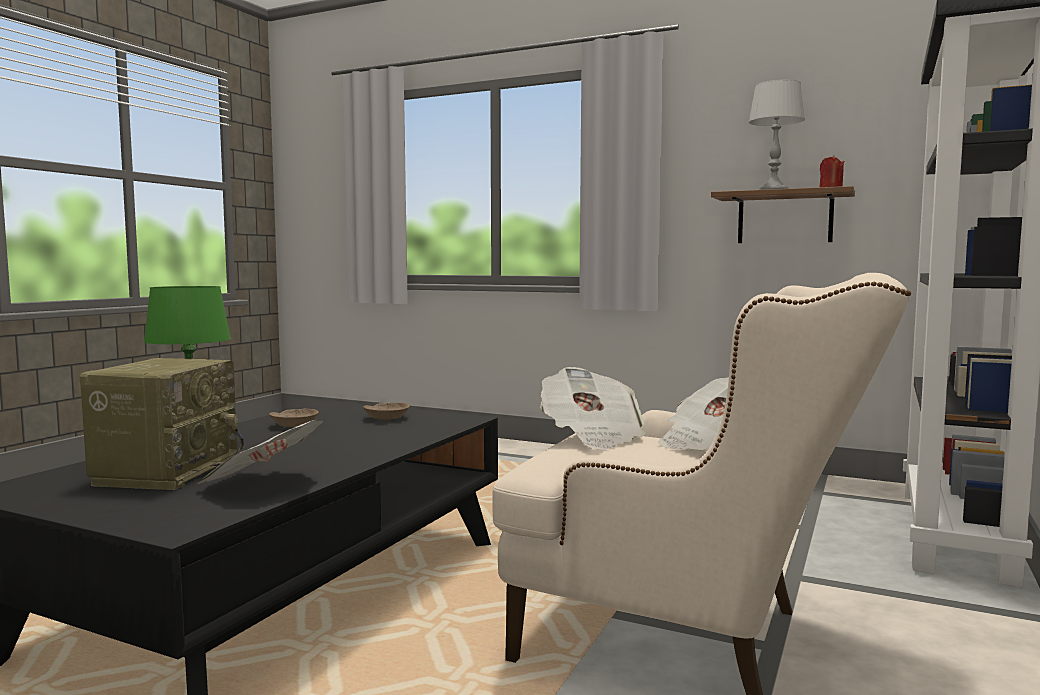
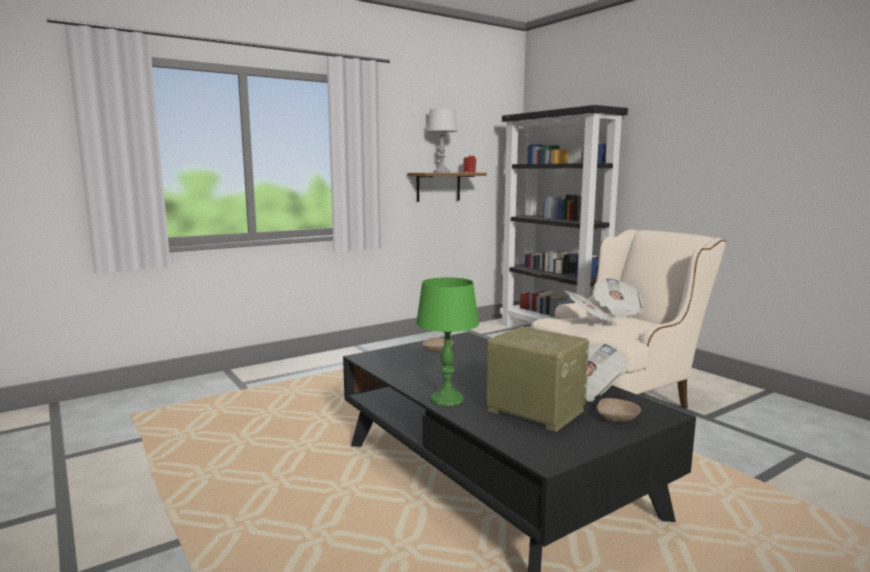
camera: 60 degrees left, 5 degrees up
beige bowl [269,409,319,427] -> beige bowl moved to [597,398,641,422]

